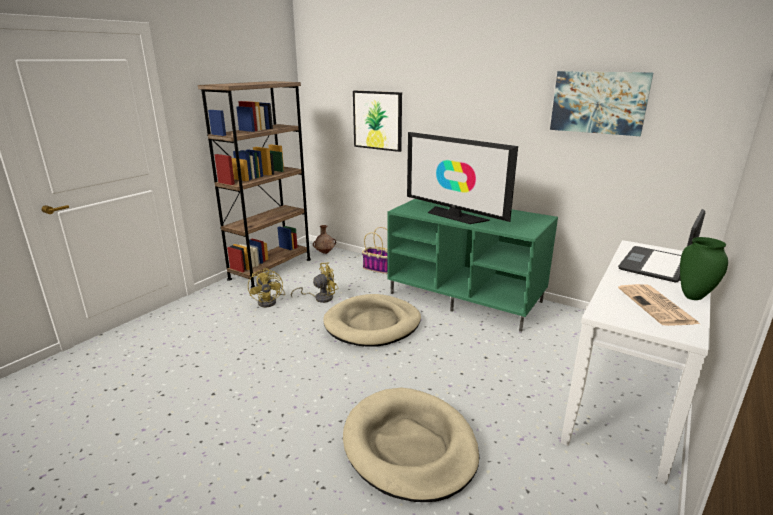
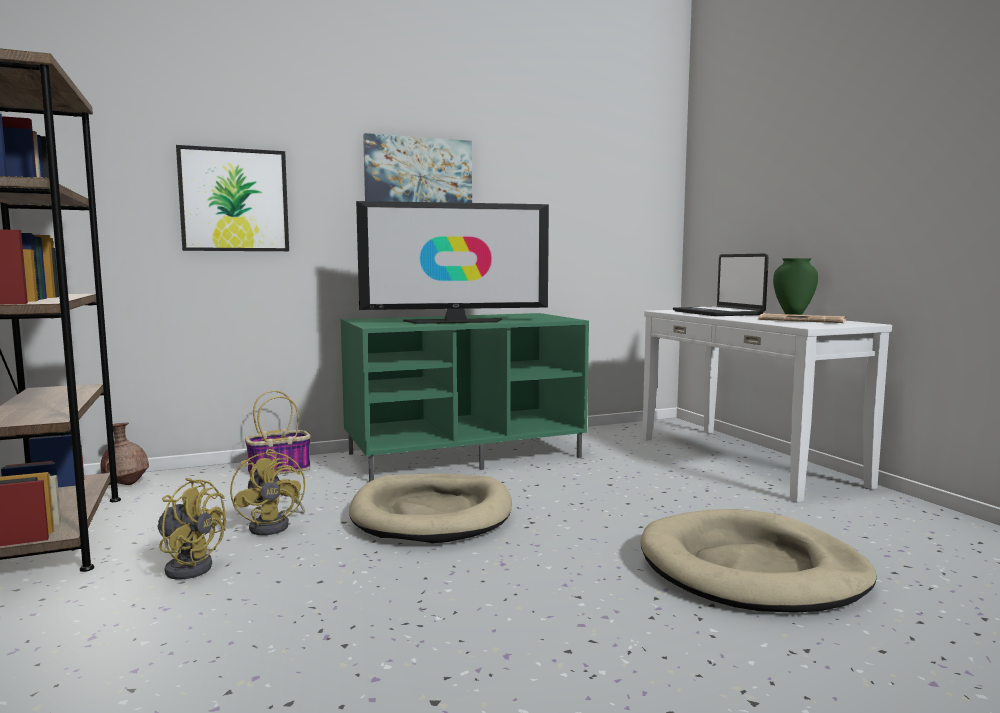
camera: 55 degrees left, 15 degrees down
yellow fan [291,262,339,303] -> yellow fan turned 150 degrees clockwise [230,449,305,535]
picture [550,71,654,136] -> picture moved to [363,133,472,203]

